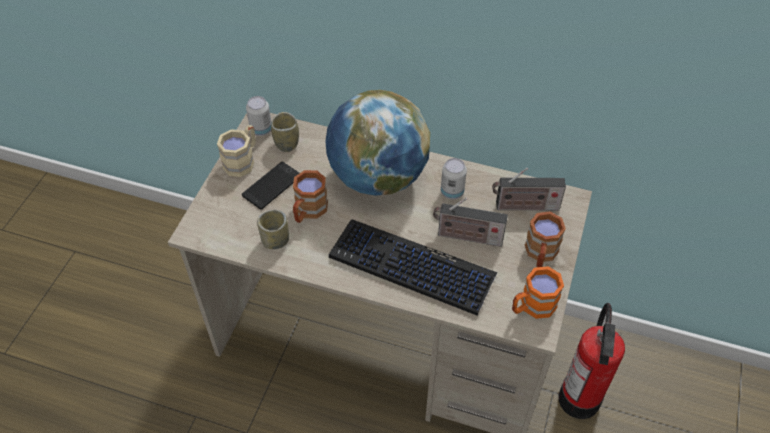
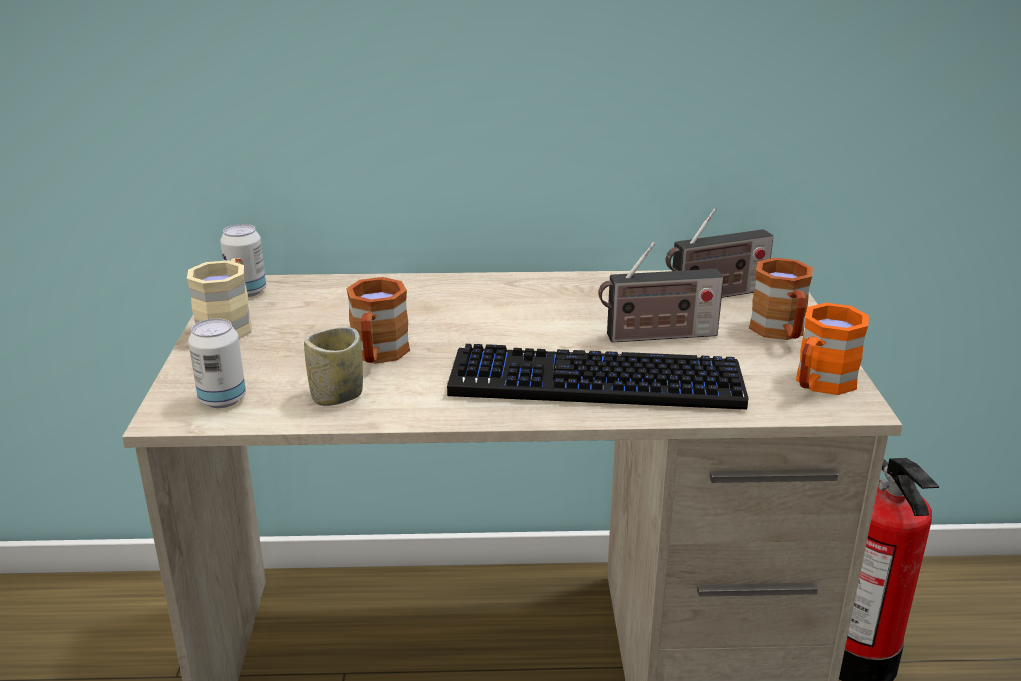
camera: 20 degrees left, 25 degrees down
phone [242,162,299,210] -> none
cup [271,112,299,152] -> none
globe [325,90,430,196] -> none
can [441,158,467,199] -> can moved to [188,318,246,408]

